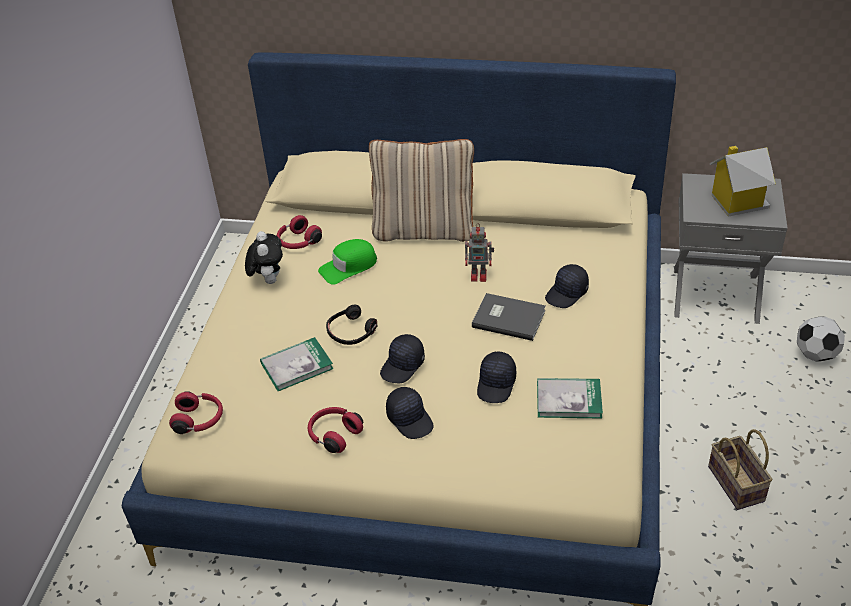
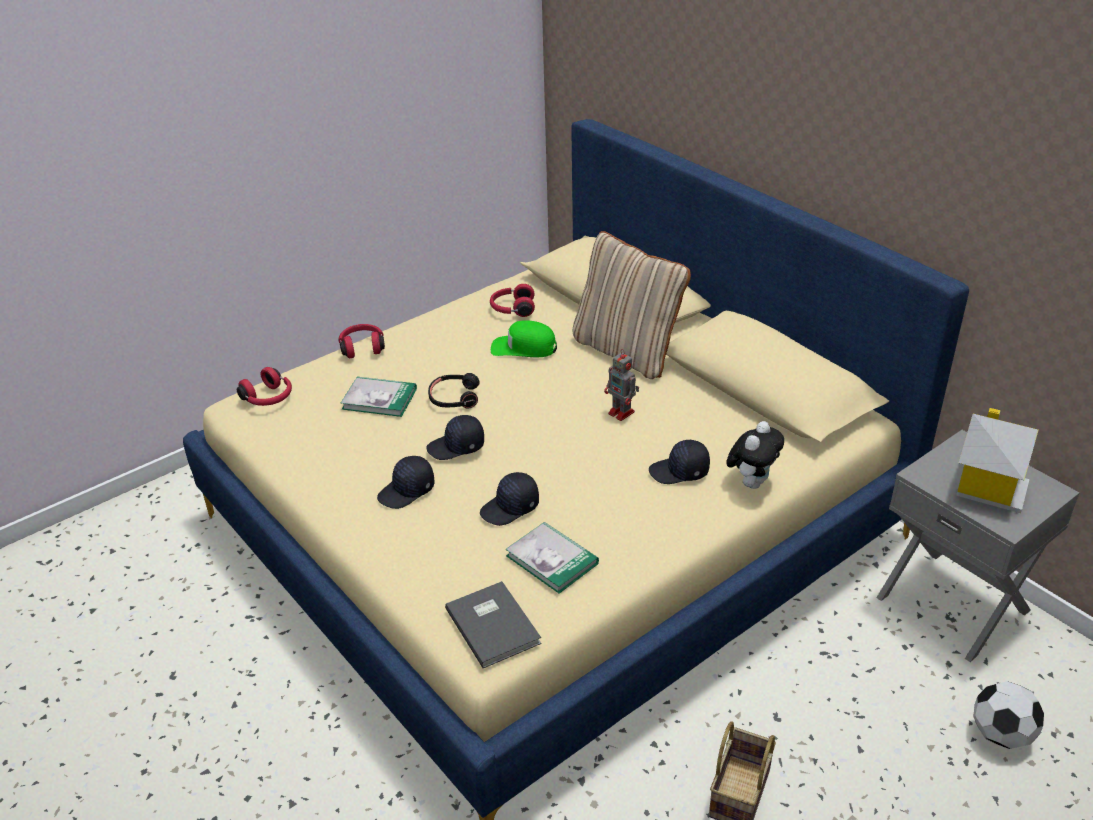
camera: 40 degrees right, 5 degrees down
plush toy [245,231,283,284] -> plush toy moved to [726,421,784,489]
red headphones [308,407,363,453] -> red headphones moved to [338,324,385,358]
black cap [386,387,434,439] -> black cap turned 45 degrees clockwise [377,456,435,509]
grey book [472,293,546,341] -> grey book moved to [445,581,541,668]

